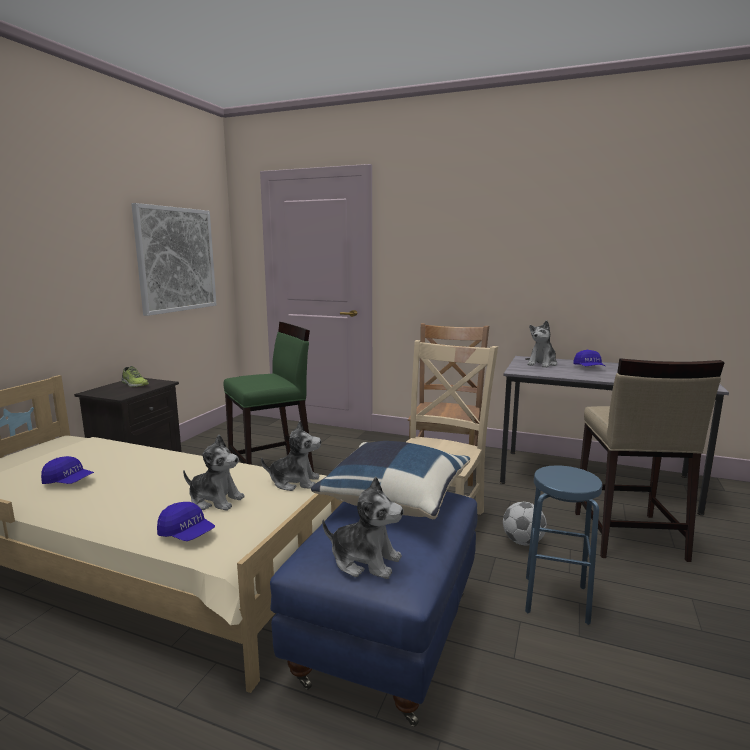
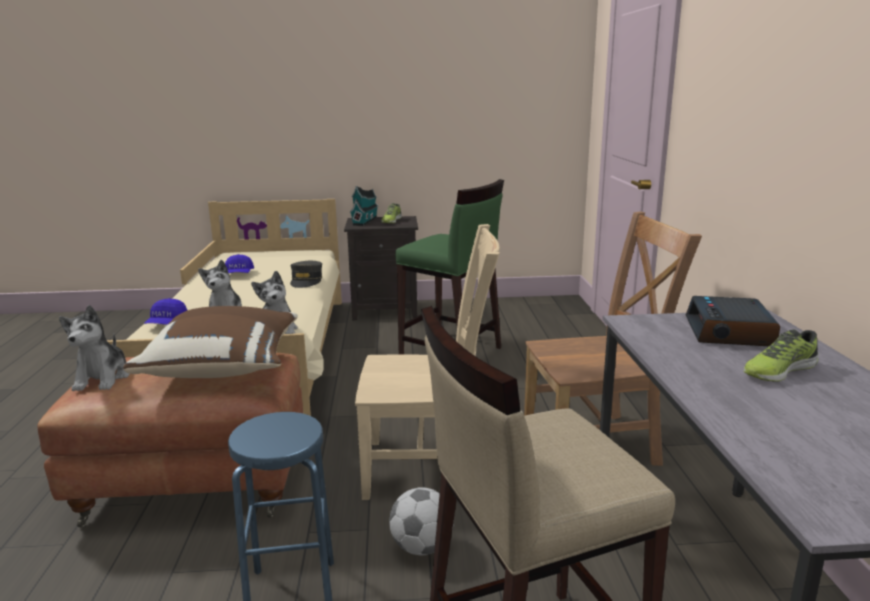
camera: 65 degrees right, 5 degrees up
picture [131,203,216,316] -> none
blue ottoman [270,492,477,727] -> brown ottoman [37,353,303,528]
blue pillow [311,441,470,519] -> brown pillow [123,306,298,378]
plush toy [527,320,557,368] -> alarm clock [686,296,780,346]
blue cap [573,349,605,366] -> shoe [743,329,818,382]
none -> grey cap [290,261,322,288]
none -> toy house [350,186,378,226]

